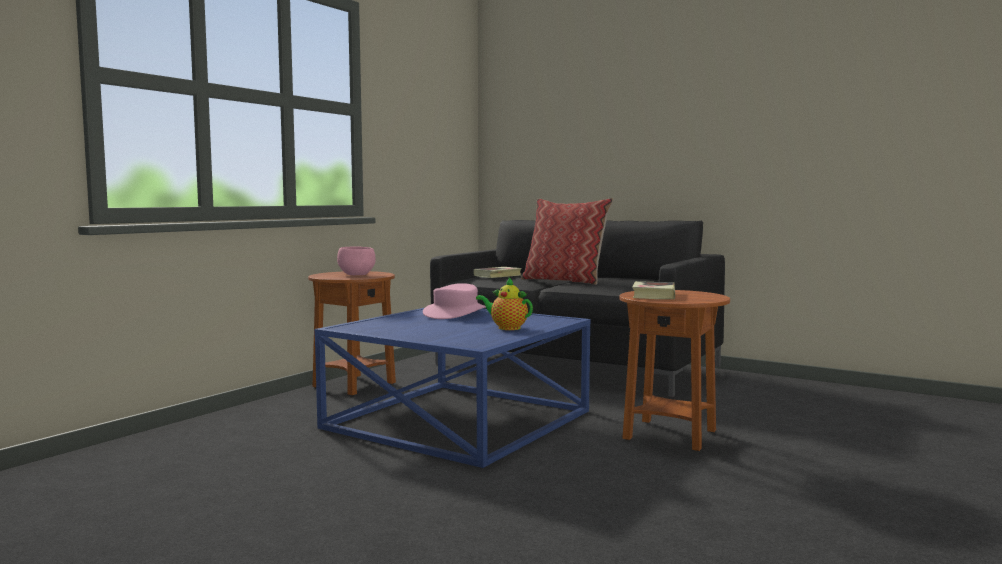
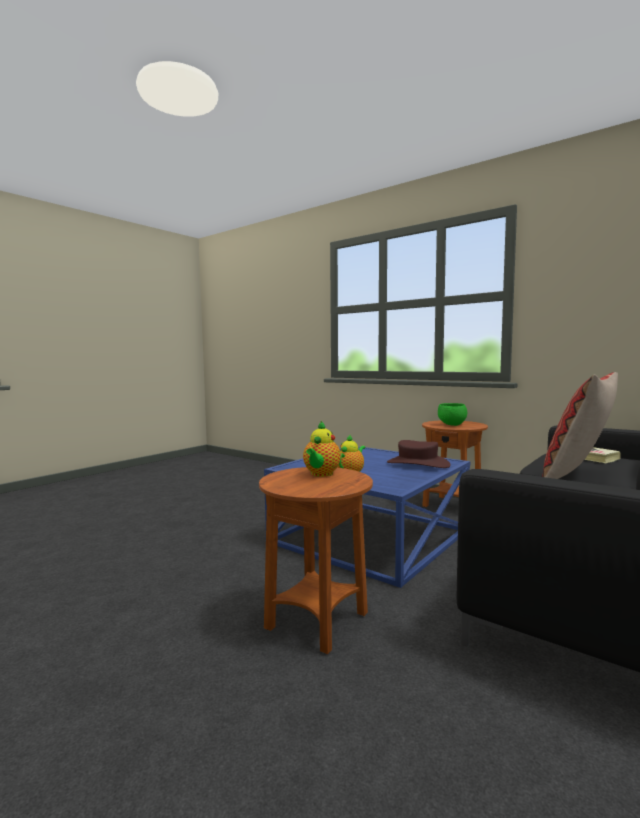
camera: 95 degrees right, 0 degrees up
pink bowl [337,246,376,275] -> green bowl [438,403,467,426]
pink hat [423,283,486,319] -> brown hat [387,440,451,468]
book [632,281,675,299] -> teapot [303,421,341,477]

